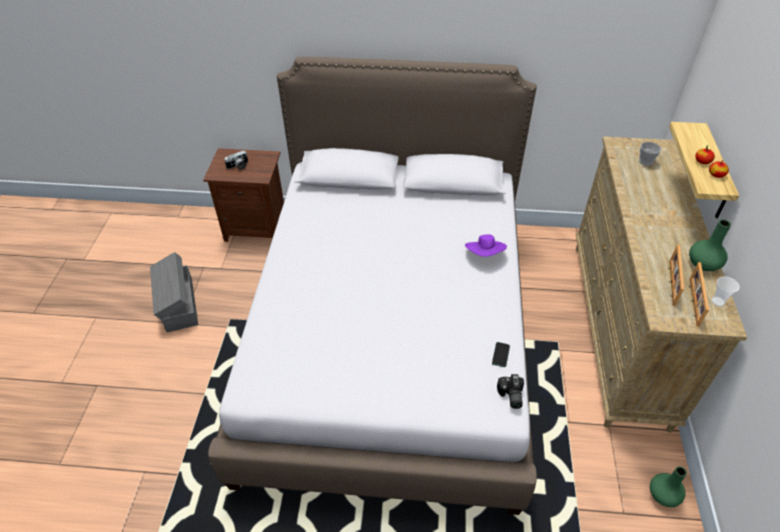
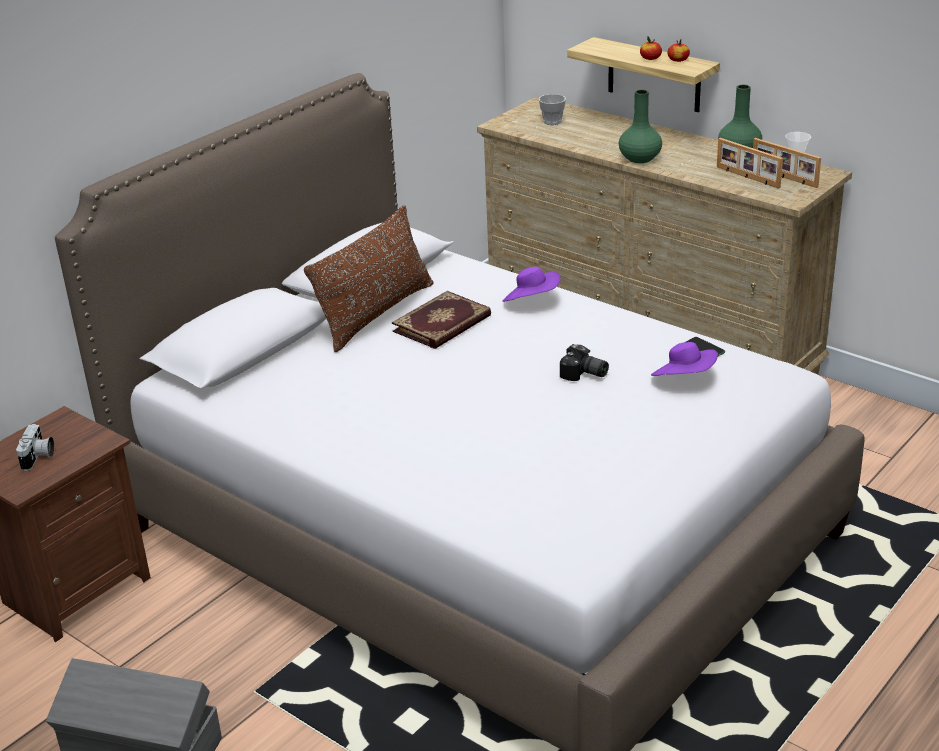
camera: 55 degrees left, 15 degrees down
camera [497,374,524,409] -> camera moved to [560,344,609,381]
green vase [650,466,687,507] -> green vase moved to [619,90,662,163]
none -> brown pillow [304,205,434,352]
none -> book [392,291,491,349]
none -> purple hat [651,342,718,376]

